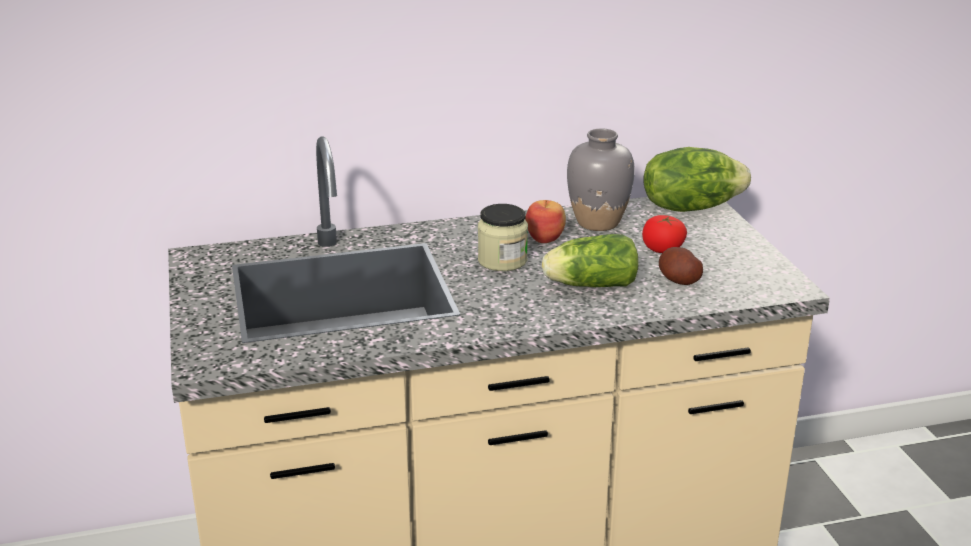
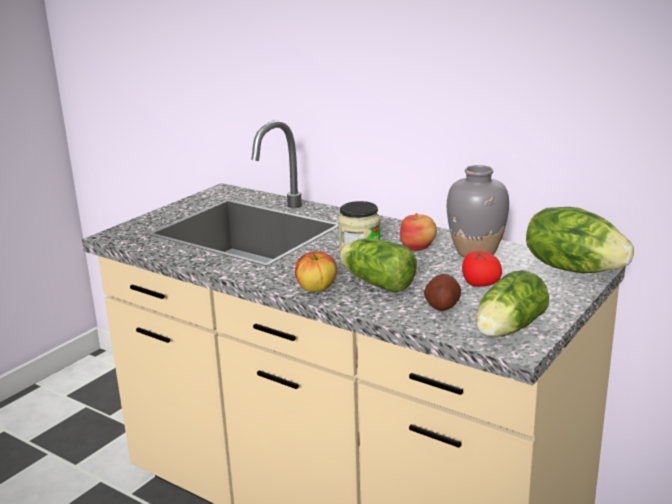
camera: 50 degrees right, 5 degrees down
none -> apple [295,252,337,292]
none -> lettuce [476,270,549,337]

